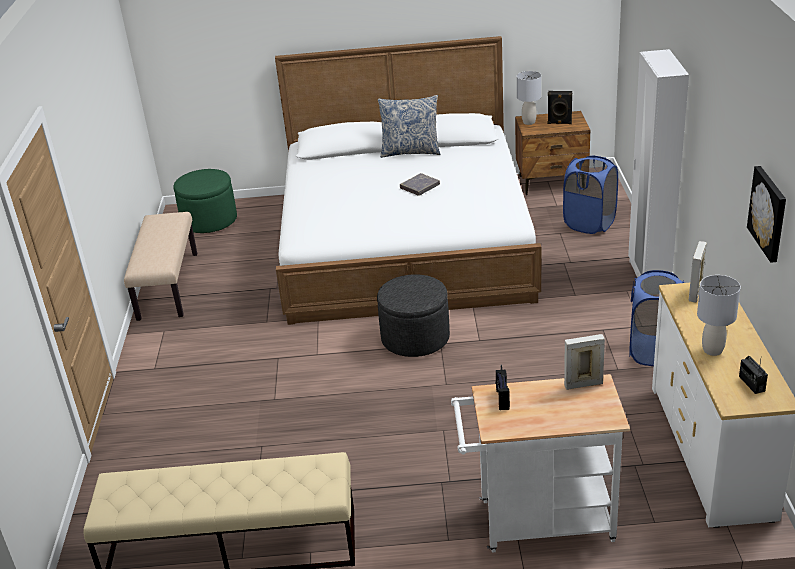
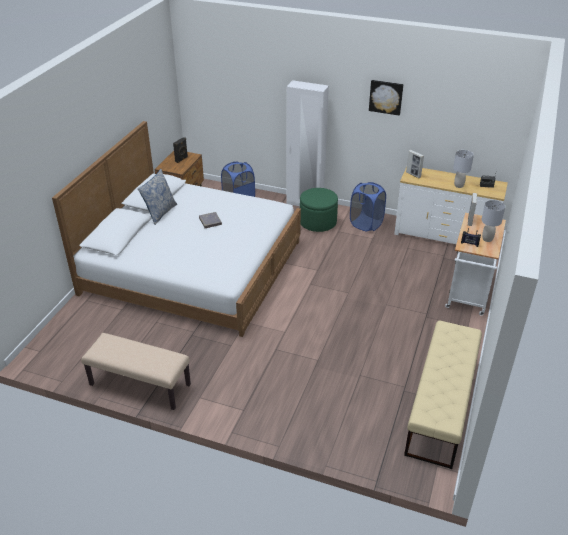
camera: 70 degrees left, 5 degrees up
green ottoman [174,169,237,233] -> green ottoman moved to [300,188,338,232]
grey ottoman [377,274,450,357] -> none
grey table lamp [517,71,541,125] -> grey table lamp moved to [482,200,505,242]
picture [747,166,786,263] -> picture moved to [369,80,404,116]

